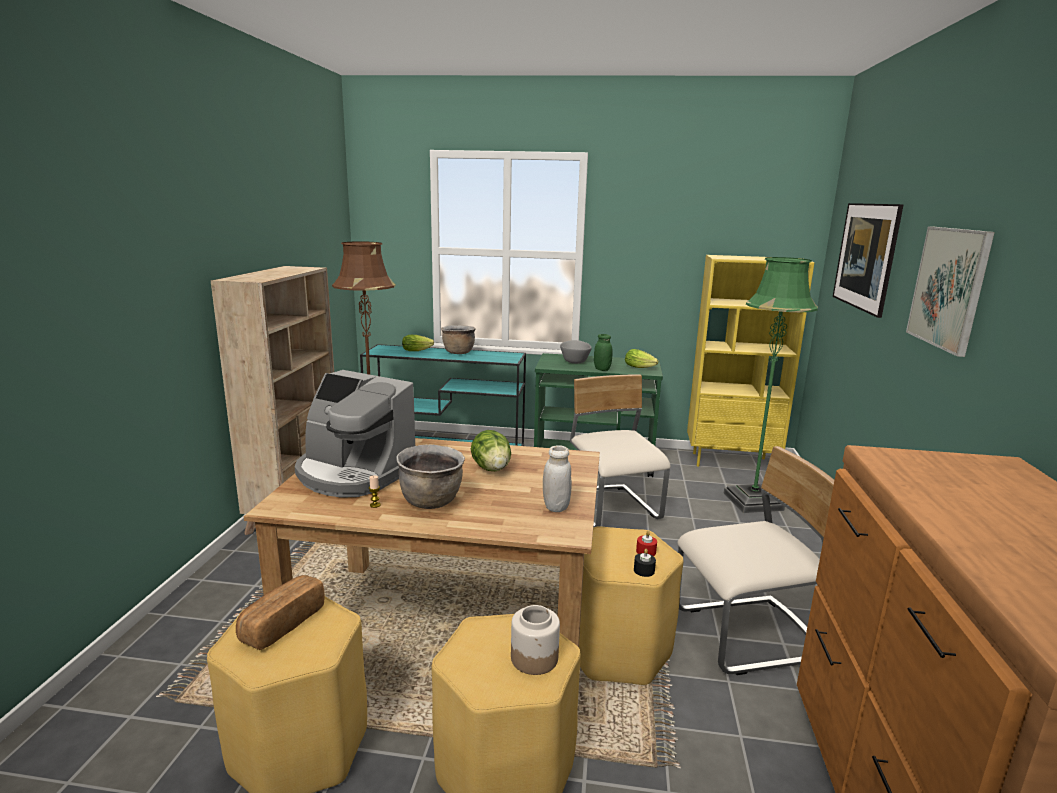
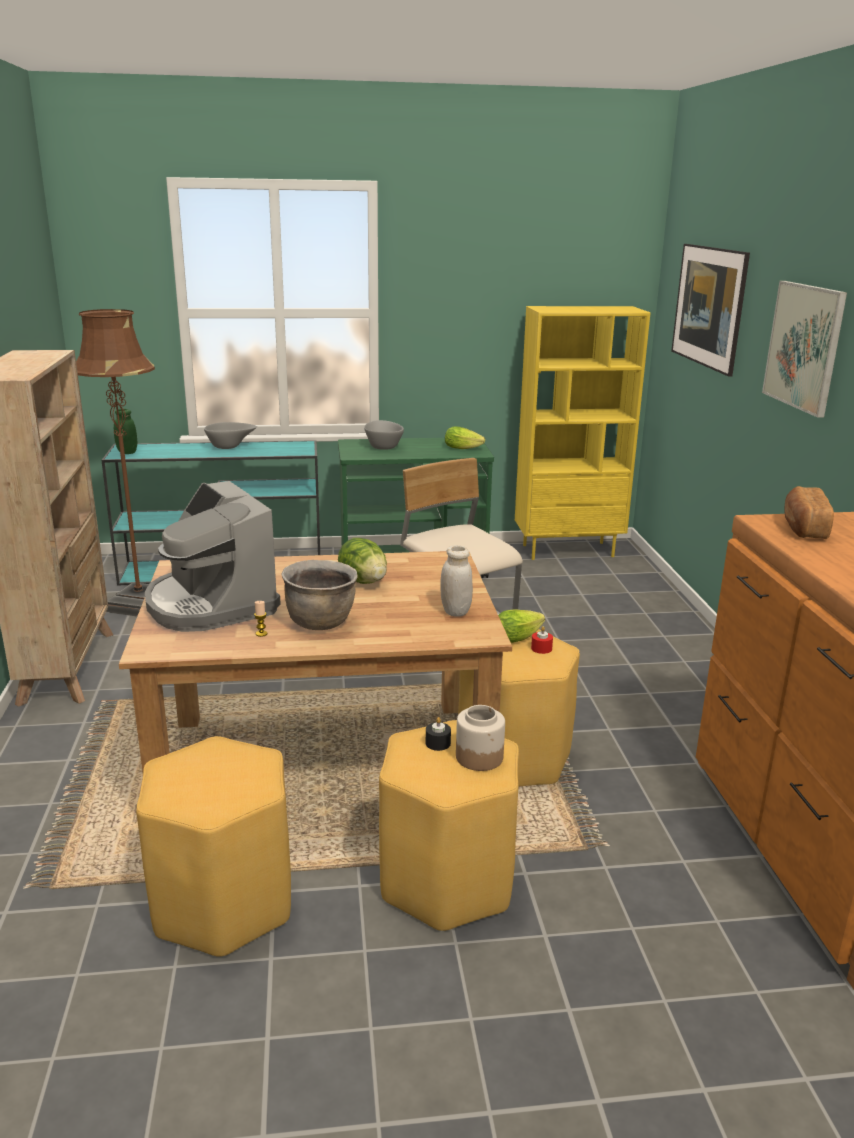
camera: 15 degrees left, 5 degrees up
bread [236,575,325,650] -> bread moved to [784,486,834,539]
coffee machine [294,370,415,498] -> coffee machine turned 45 degrees clockwise [145,481,281,632]
lettuce [402,335,434,351] -> lettuce moved to [498,609,545,643]
brown cooking pot [441,325,476,354] -> grey bowl [204,422,257,449]
green jar [594,334,613,371] -> green jar moved to [114,409,137,454]
black candle [634,549,656,577] -> black candle moved to [426,717,451,751]
beige chair [677,446,834,675] -> none
green floor lamp [724,257,818,513] -> none

